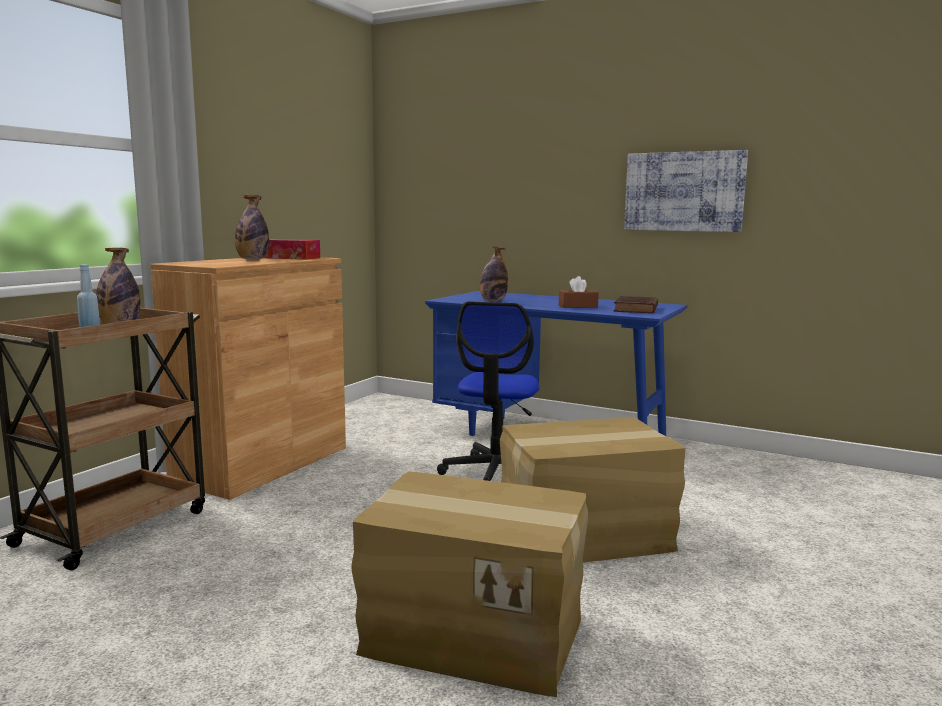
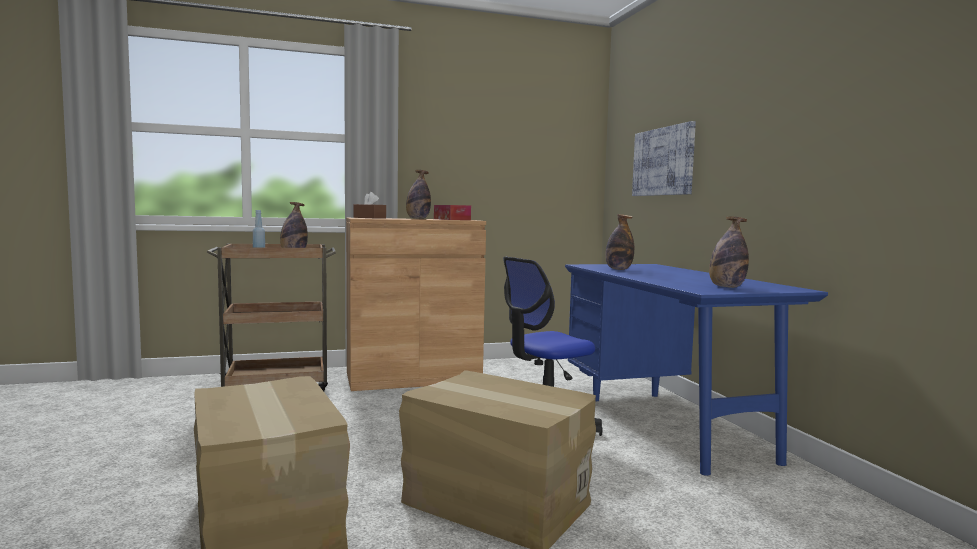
camera: 45 degrees right, 5 degrees down
brown tissue box [559,276,599,308] -> brown tissue box moved to [354,192,386,219]
brown book [613,296,658,313] -> bottle [709,216,749,288]
picture [624,150,748,232] -> picture moved to [632,121,696,196]

